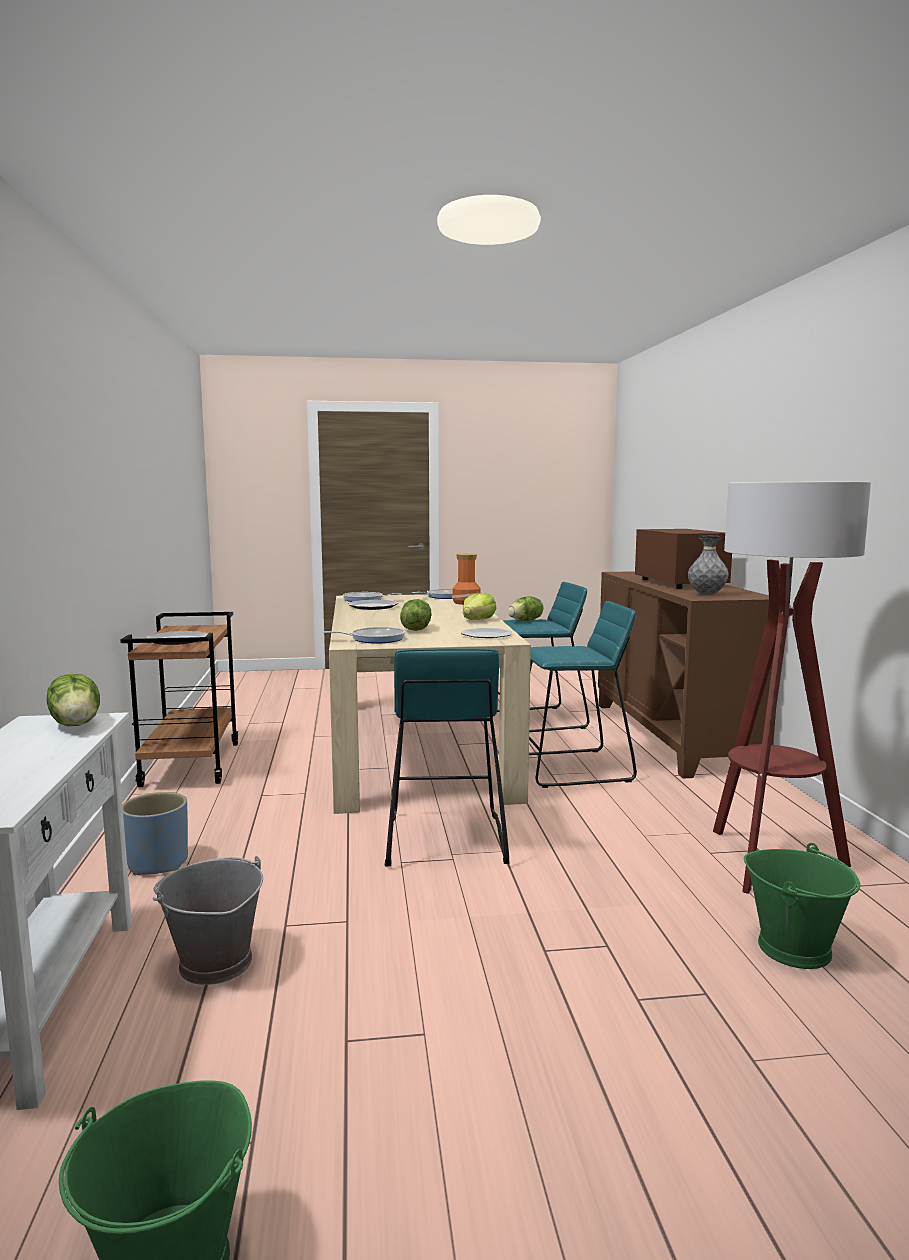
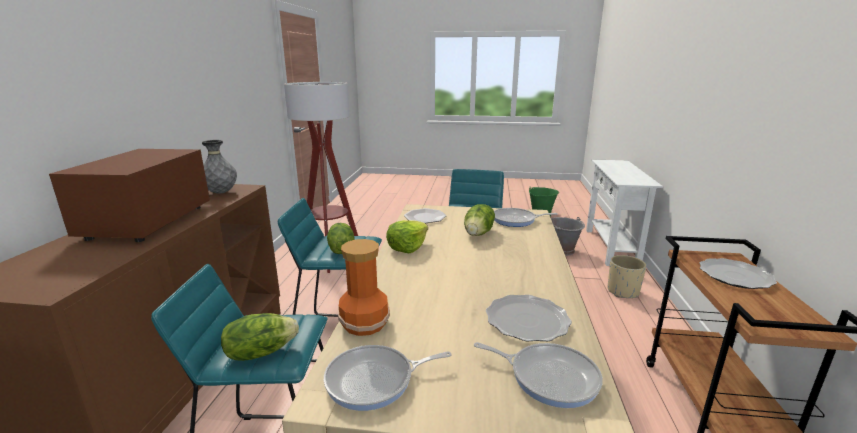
camera: 165 degrees left, 10 degrees up
lettuce [46,674,100,726] -> lettuce moved to [327,223,355,254]
blue planter [122,792,188,875] -> beige planter [608,255,647,298]
green bucket [744,843,860,969] -> none

